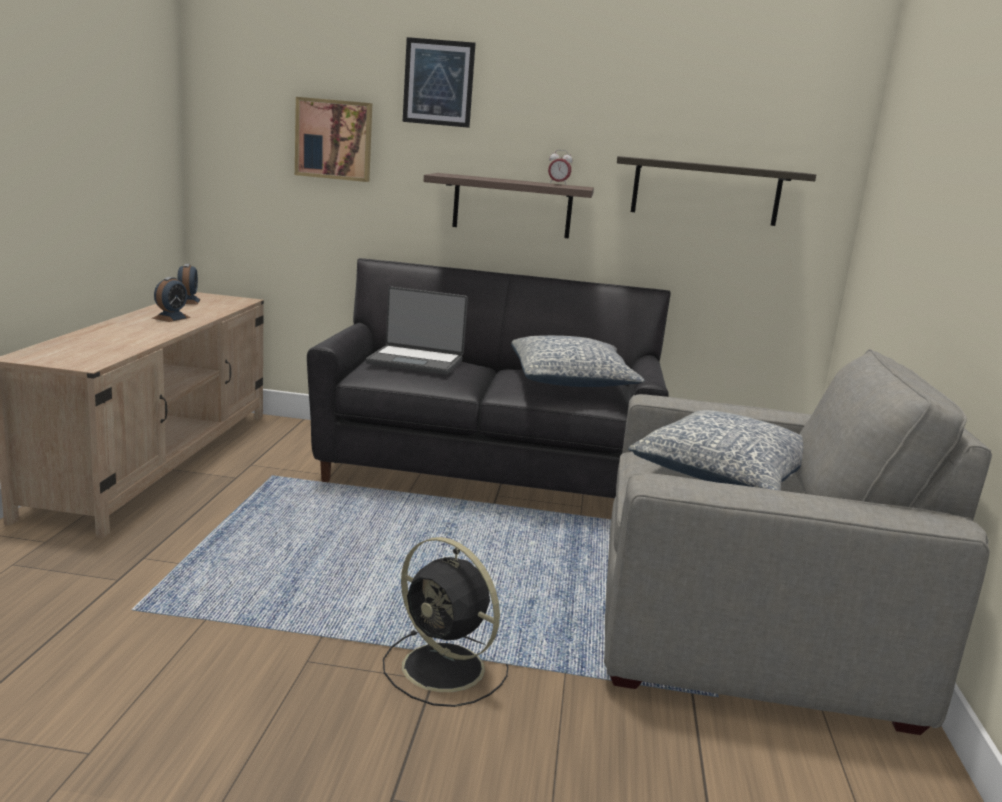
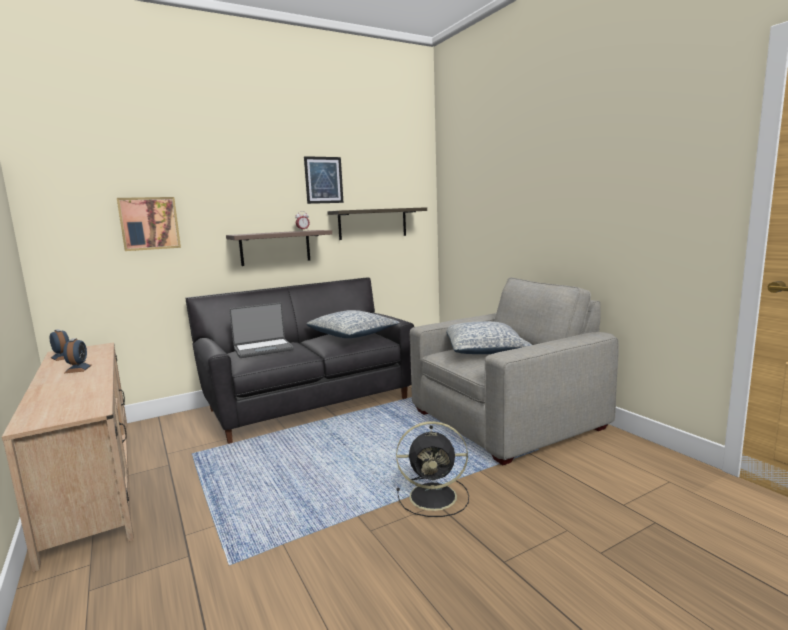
camera: 35 degrees left, 5 degrees down
picture [403,37,475,128] -> picture moved to [304,156,344,204]

